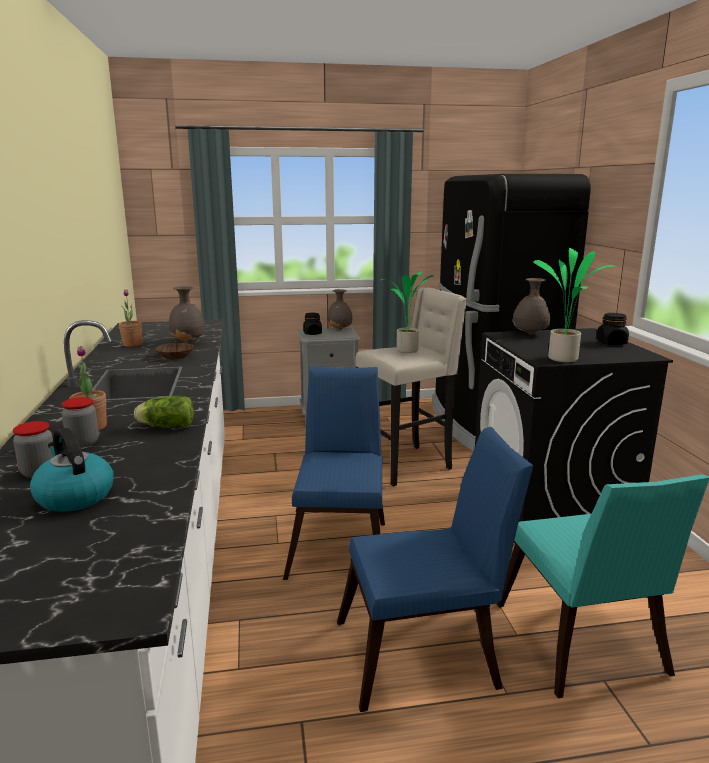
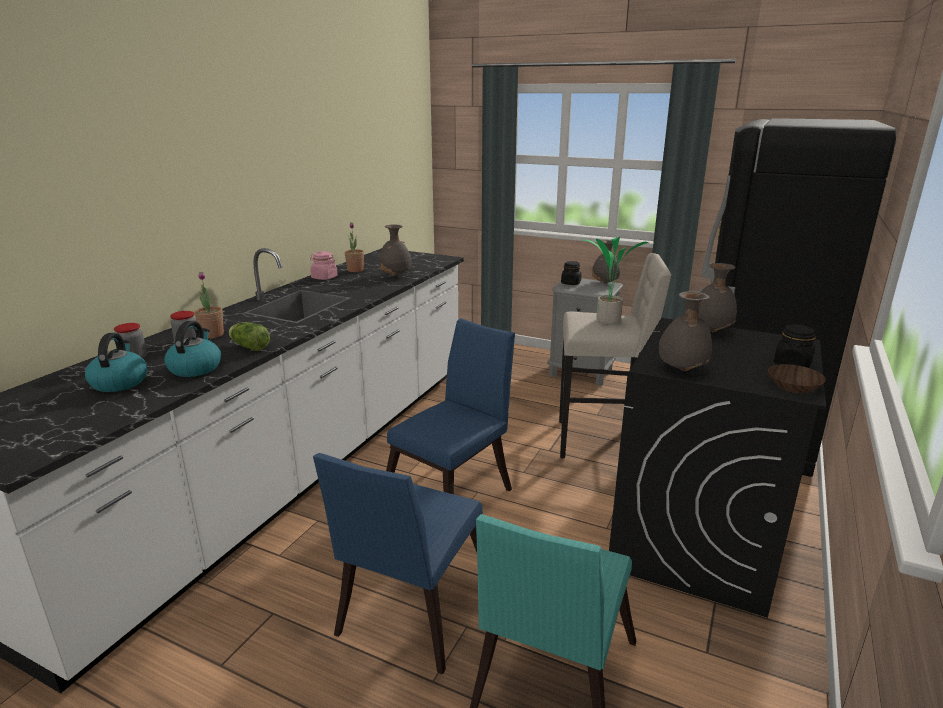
camera: 35 degrees right, 5 degrees up
brown bowl [155,343,194,359] -> brown bowl moved to [768,364,826,393]
blue chair [337,427,534,712] -> blue chair turned 90 degrees clockwise [313,453,483,674]
potted plant [533,248,616,362] -> grey vase [659,292,712,371]
none -> kettle [164,321,221,377]
none -> pink jar [310,252,338,280]

